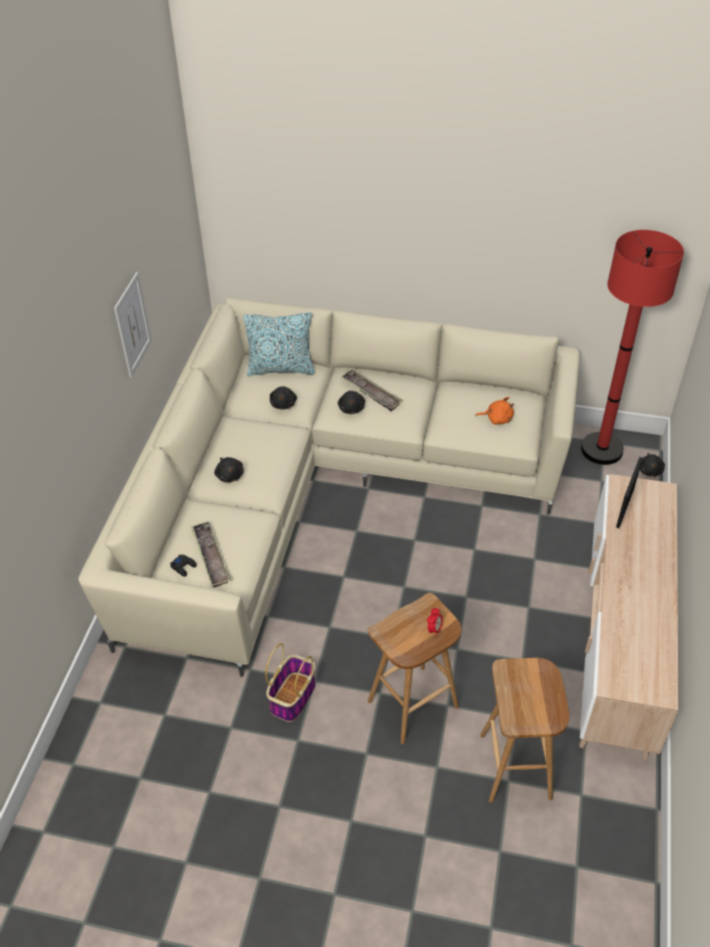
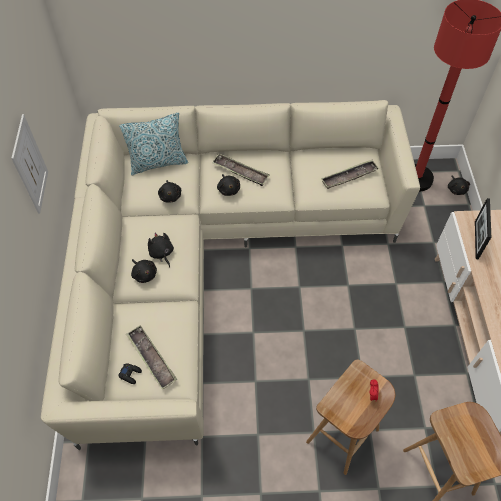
camera: 15 degrees left, 10 degrees up
basket [265,643,316,722] -> none
orange plush toy [476,397,514,425] -> tray [321,160,379,189]
none -> black plush toy [148,232,174,267]

